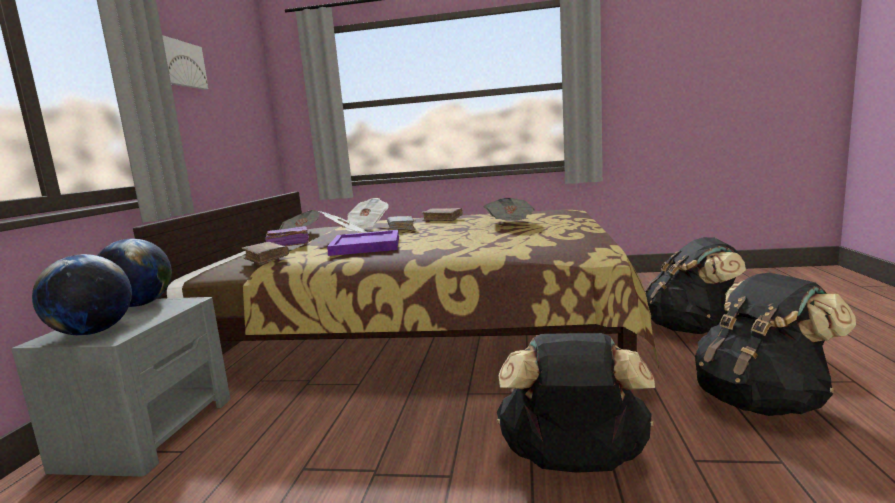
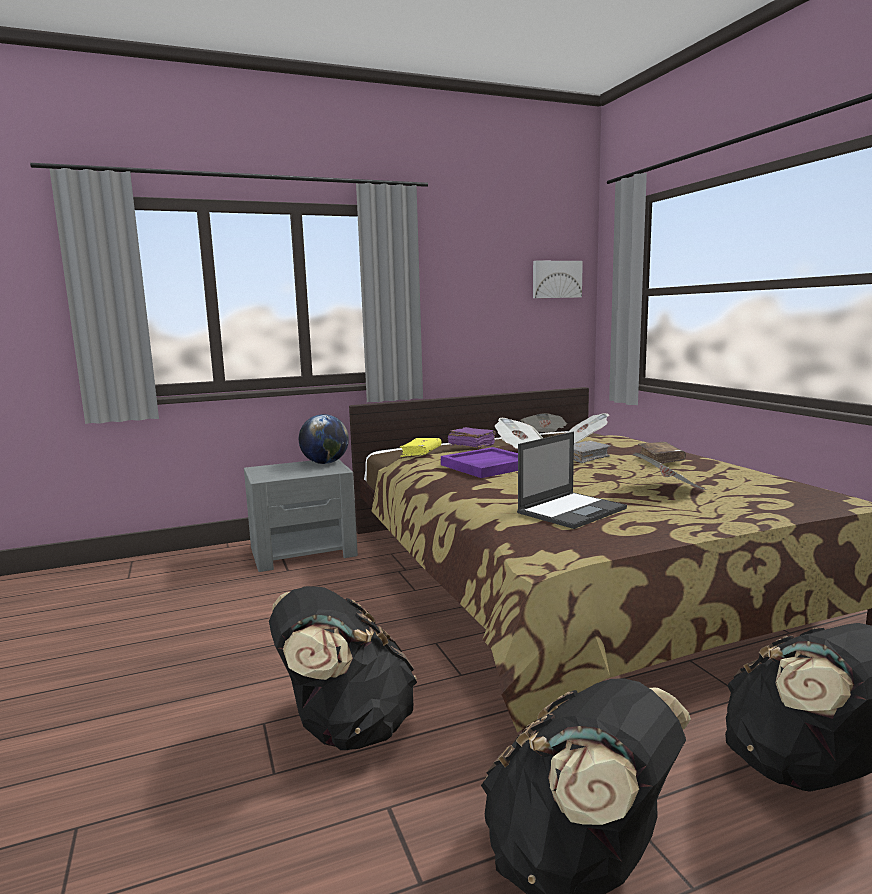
camera: 60 degrees right, 0 degrees up
globe [32,254,132,335] -> none
picture [162,35,209,90] -> picture moved to [533,261,583,298]
brown book [241,242,289,265] -> yellow book [399,438,441,457]
none -> laptop [517,431,627,529]

